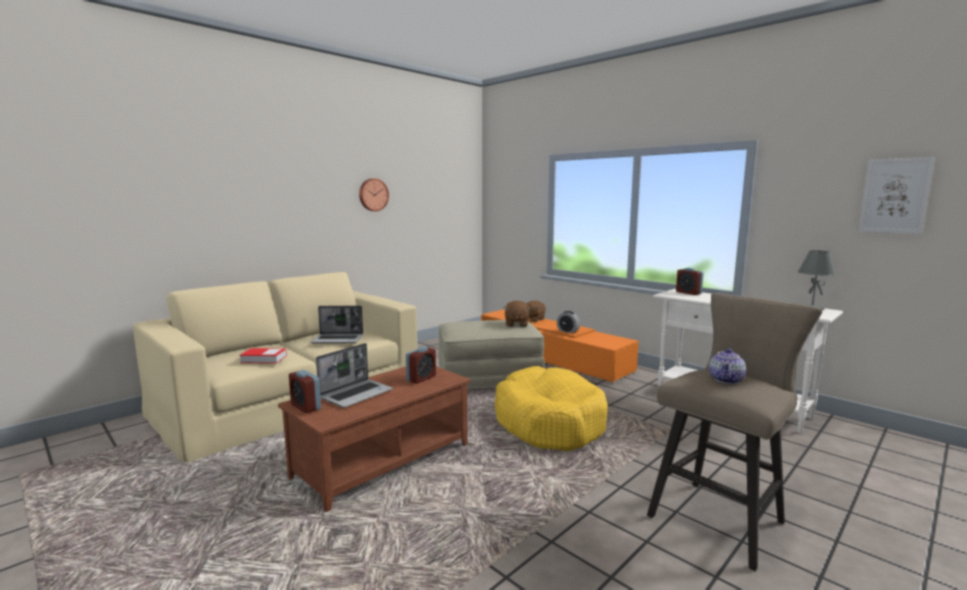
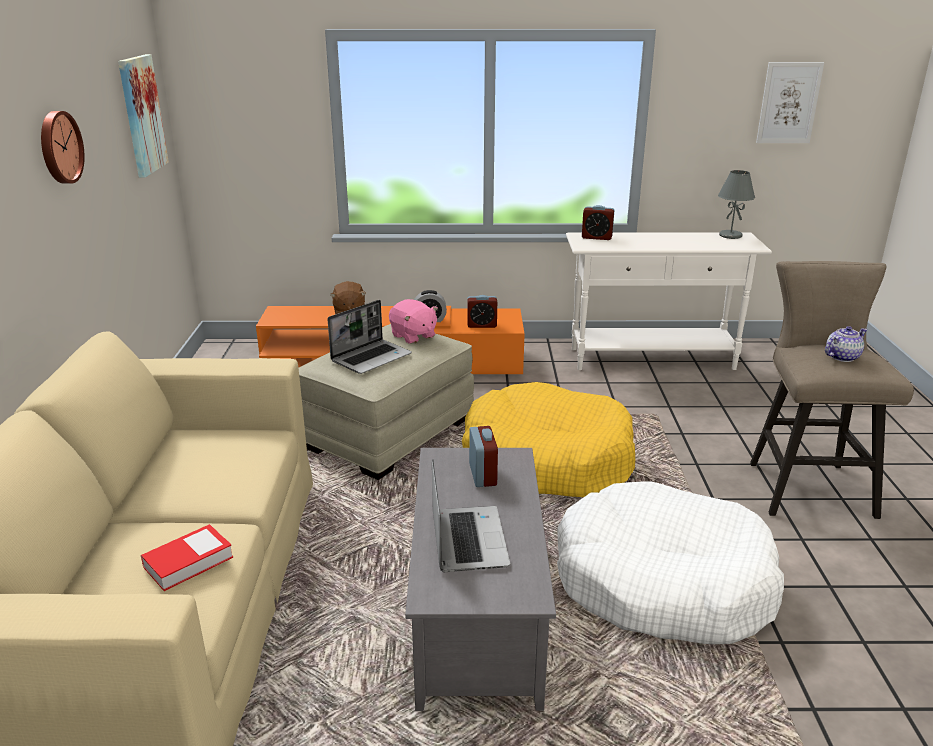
camera: 45 degrees left, 15 degrees up
brown coffee table [278,367,471,512] -> grey coffee table [405,448,556,711]
alarm clock [289,370,321,413] -> alarm clock moved to [467,295,497,328]
laptop [311,306,363,344] -> laptop moved to [328,300,412,374]
brown plush toy [503,300,530,327] -> pink plush toy [389,299,438,344]
teapot [709,349,746,384] -> teapot turned 105 degrees counterclockwise [825,326,867,362]
none -> picture [118,54,169,178]
none -> white dog bed [557,481,784,644]

